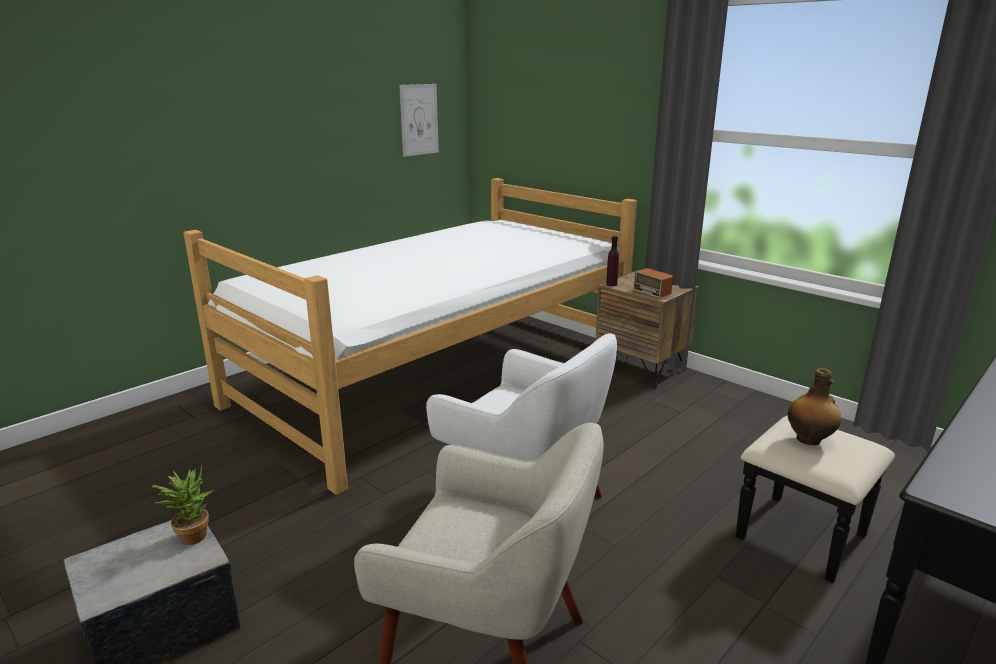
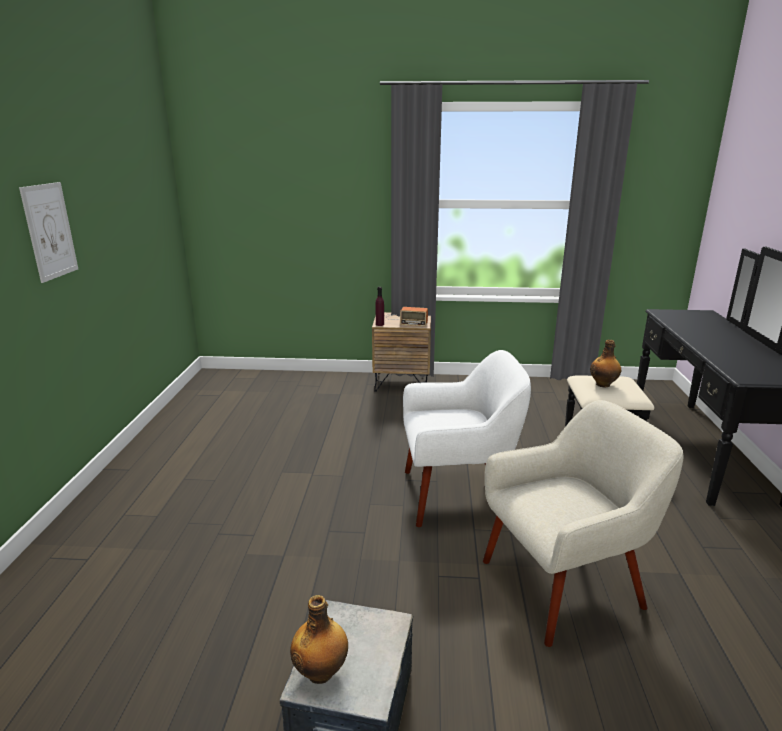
camera: 40 degrees left, 0 degrees up
potted plant [152,464,213,545] -> none
bed [184,178,637,495] -> none
picture [399,84,439,157] -> picture moved to [19,182,78,283]
none -> bottle [290,595,348,684]

